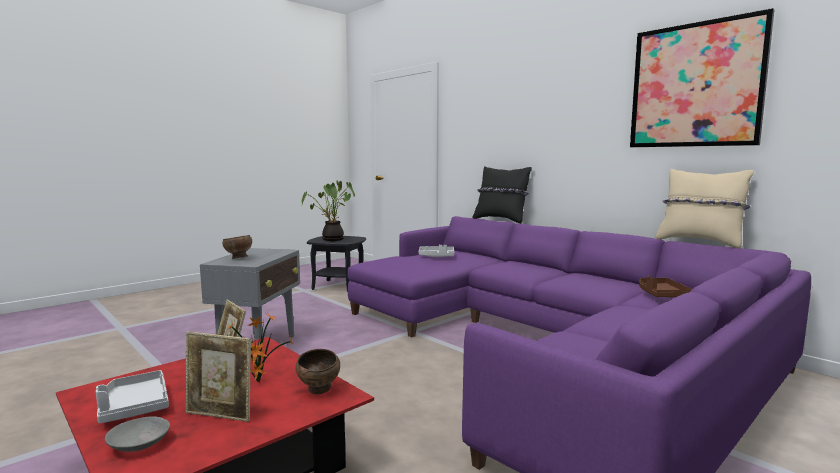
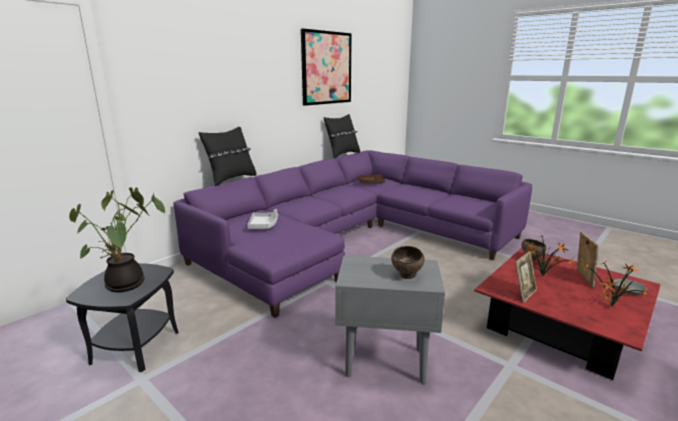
camera: 95 degrees left, 10 degrees up
grey tray [96,370,169,423] -> potted plant [583,260,648,306]
beige pillow [655,169,754,249] -> black pillow [324,114,360,158]

